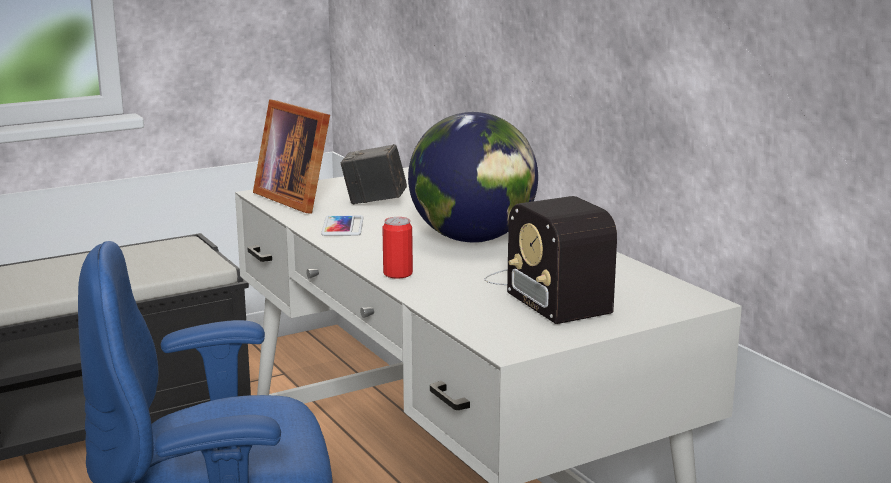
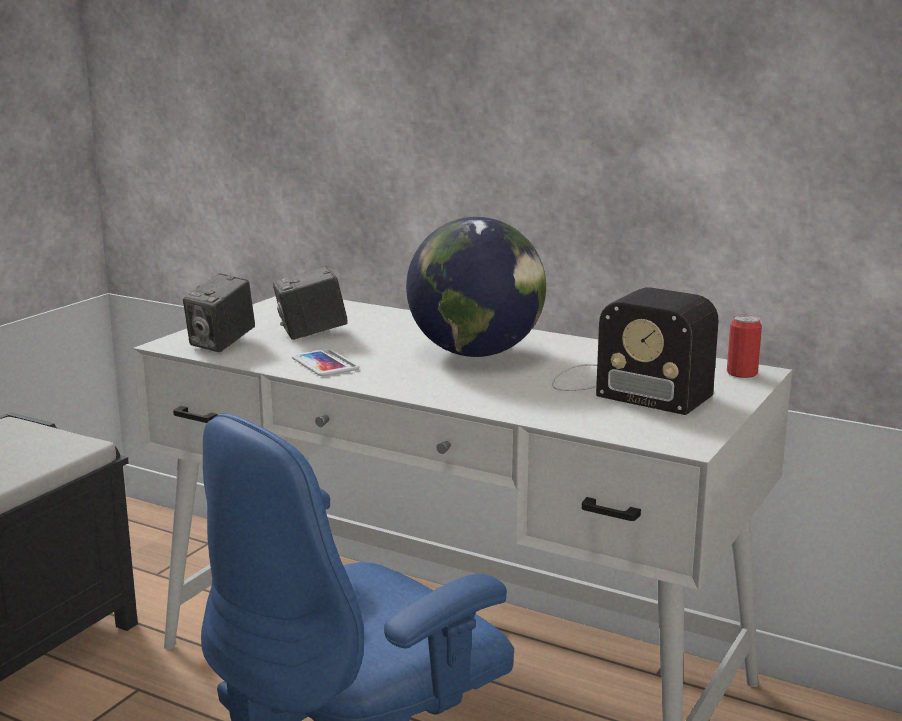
camera: 30 degrees left, 0 degrees up
picture frame [253,99,330,214] -> camera [183,273,255,352]
can [382,217,413,279] -> can moved to [727,314,762,378]

